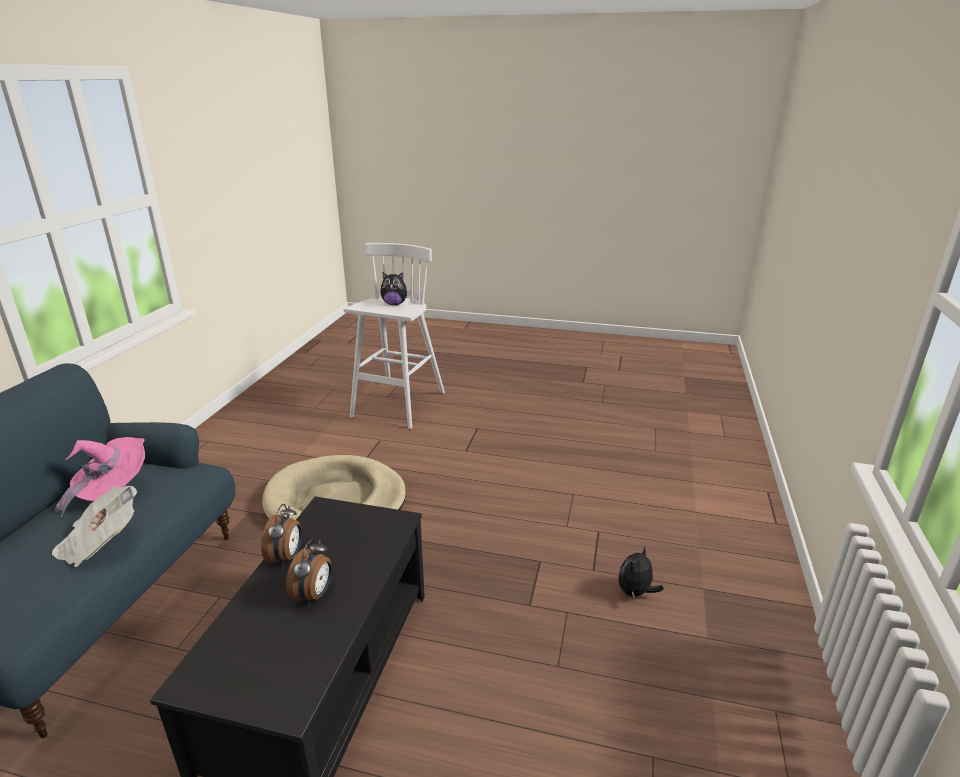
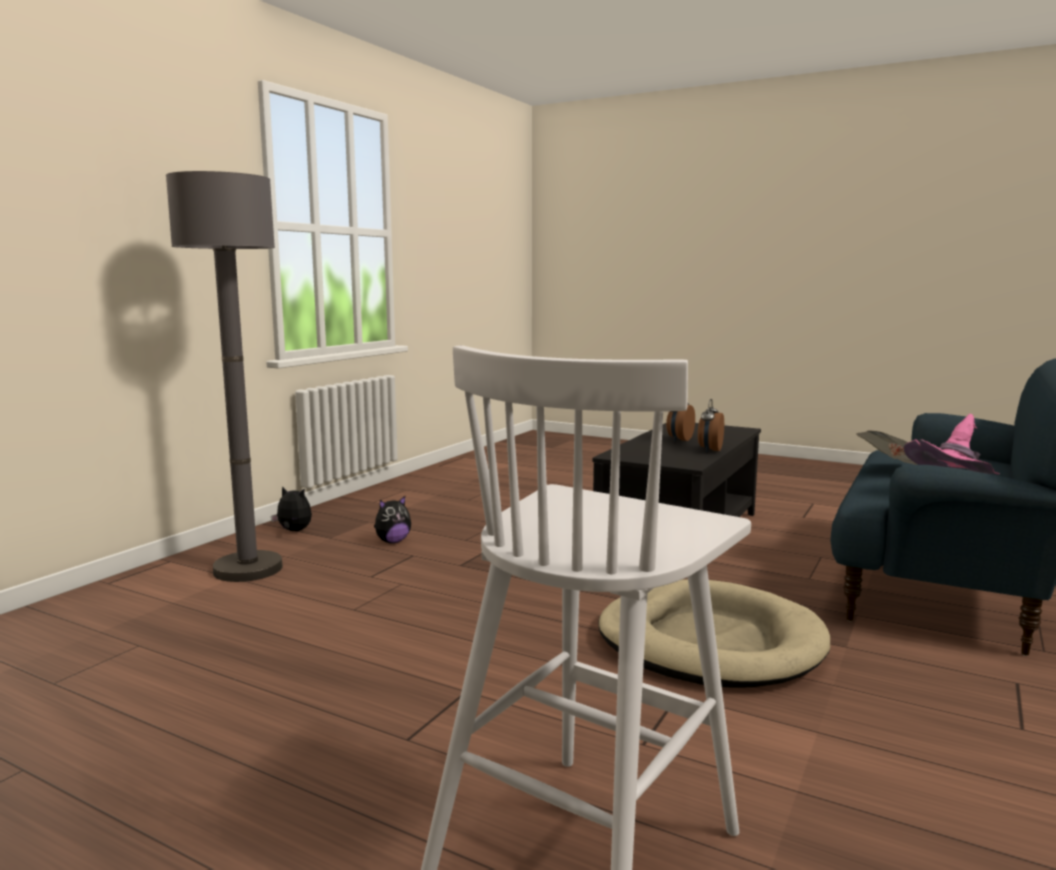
camera: 165 degrees left, 15 degrees down
plush toy [381,272,411,305] -> plush toy moved to [271,486,312,531]
none -> grey floor lamp [166,171,283,582]

